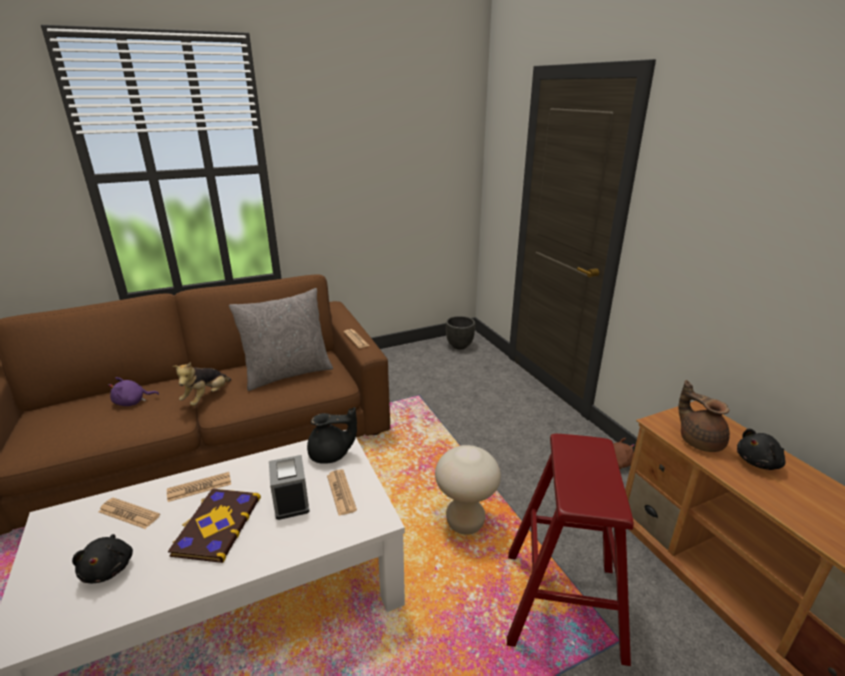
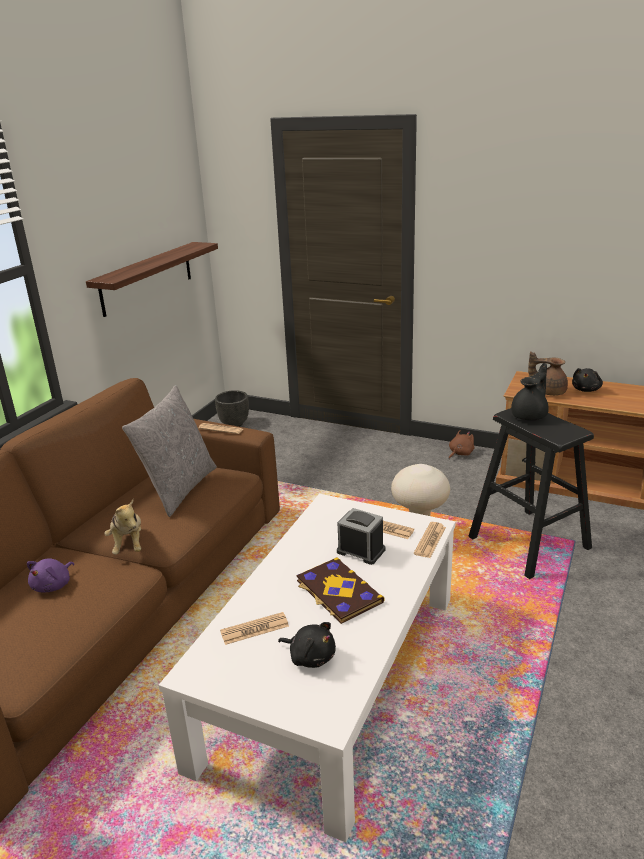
camera: 40 degrees left, 0 degrees up
newspaper [167,472,231,502] -> newspaper moved to [414,522,446,558]
black teapot [307,407,357,464] -> black teapot moved to [511,363,549,420]
red stool [507,434,634,666] -> black stool [468,408,594,579]
none -> shelf [86,242,218,317]

